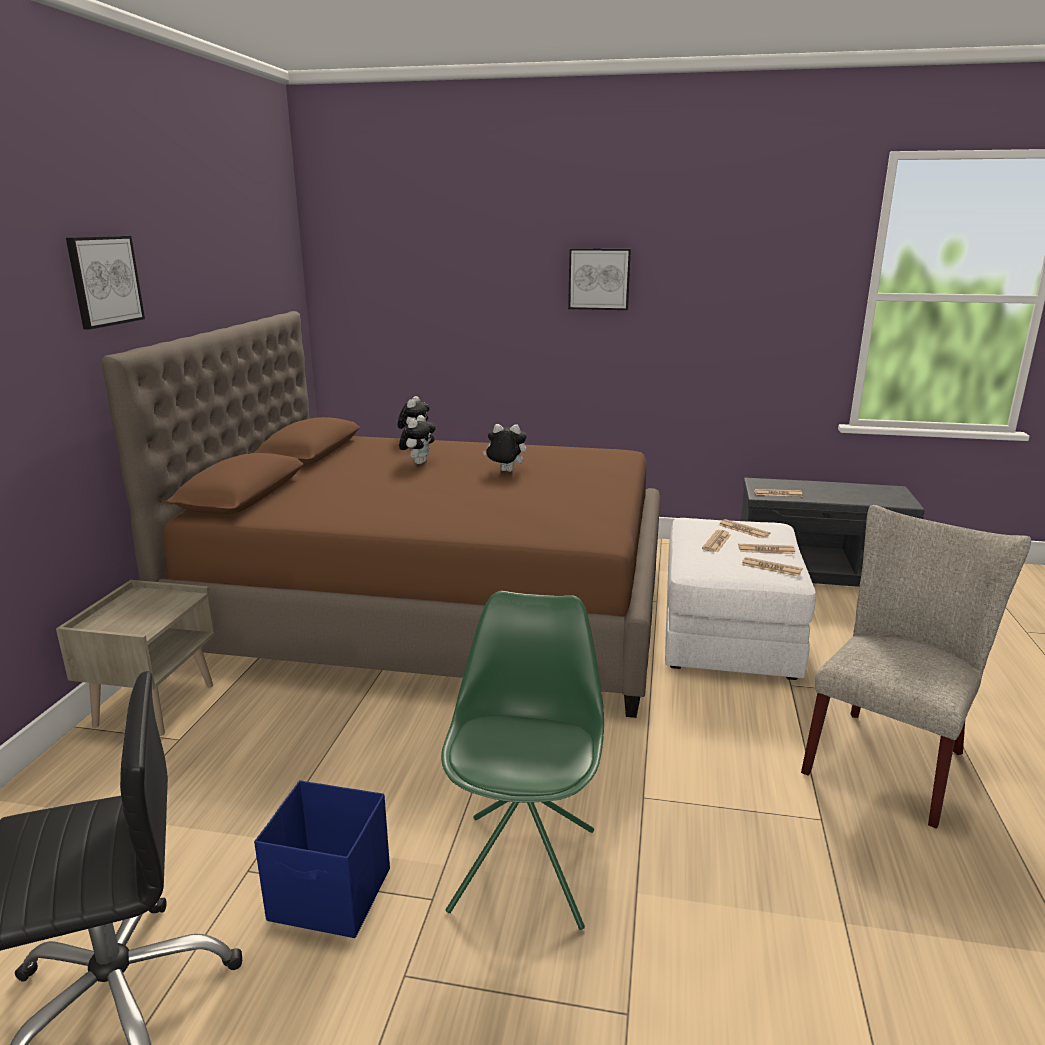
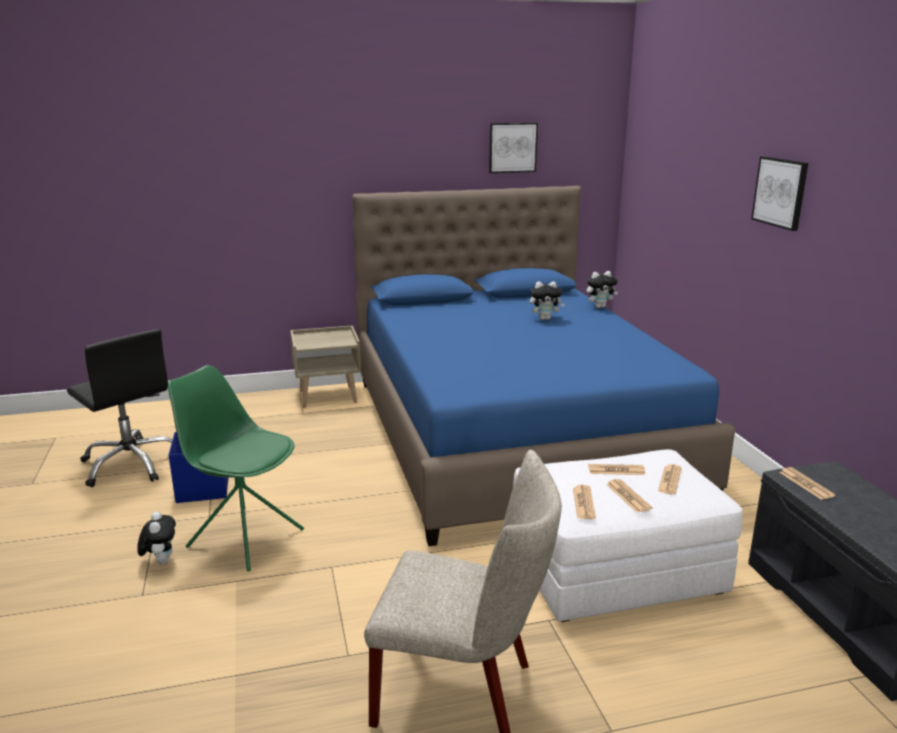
camera: 65 degrees right, 0 degrees up
picture [66,236,145,329] -> picture moved to [489,123,538,173]
brown bed [102,311,660,718] -> blue bed [352,186,735,546]
green chair [441,591,604,930] -> green chair turned 135 degrees counterclockwise [168,365,304,571]
plush toy [483,424,527,472] -> plush toy moved to [137,511,176,565]

